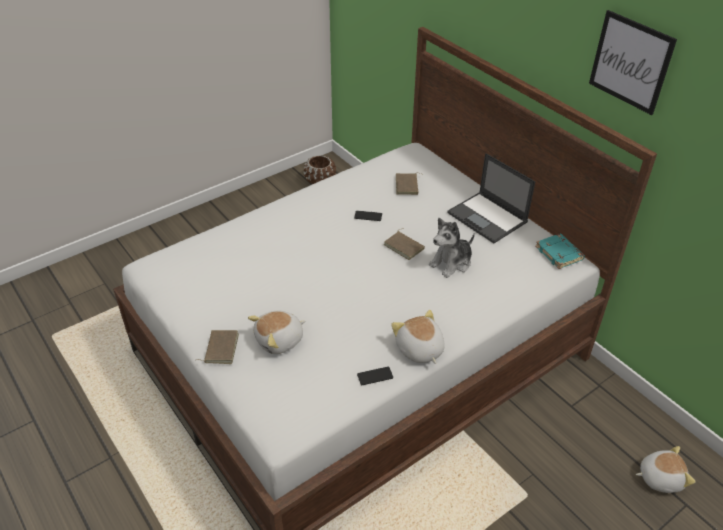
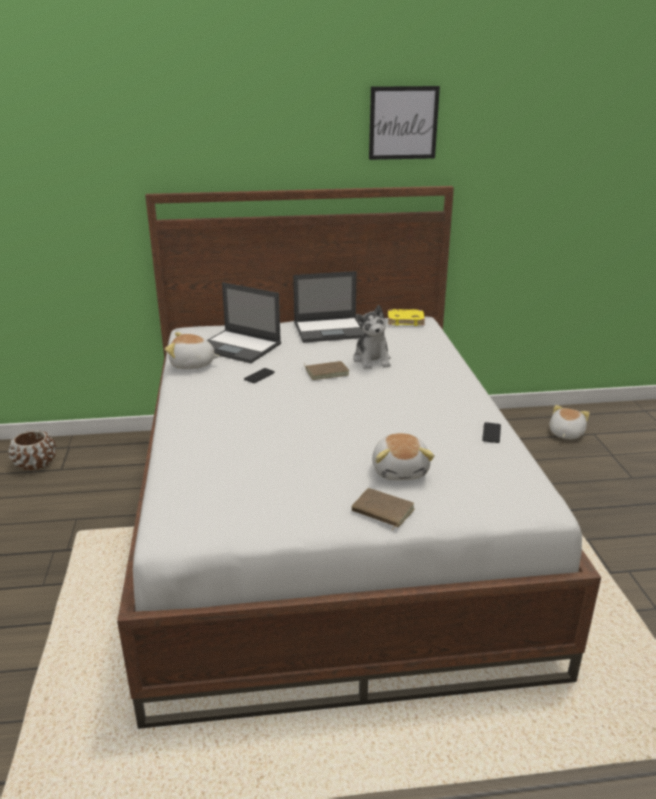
camera: 60 degrees left, 15 degrees down
plush toy [391,310,445,364] -> plush toy moved to [165,332,220,369]
brown book [396,173,421,195] -> laptop [207,282,281,363]
turquoise book [535,234,585,269] -> yellow book [388,309,425,326]

